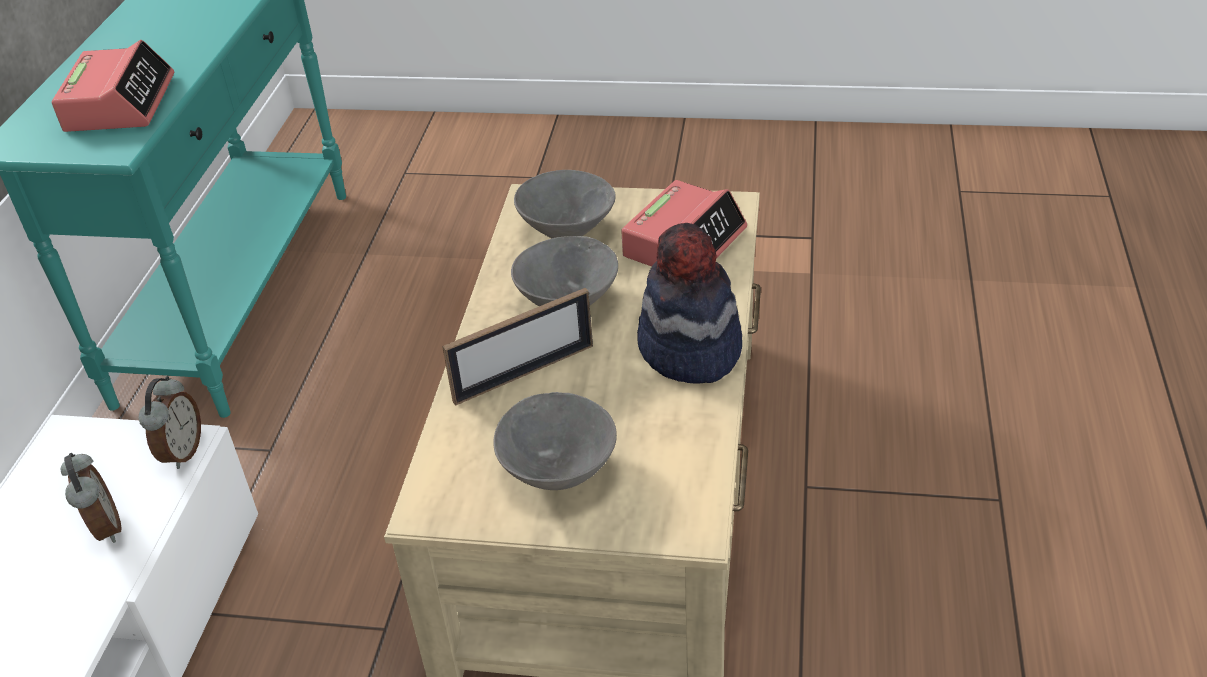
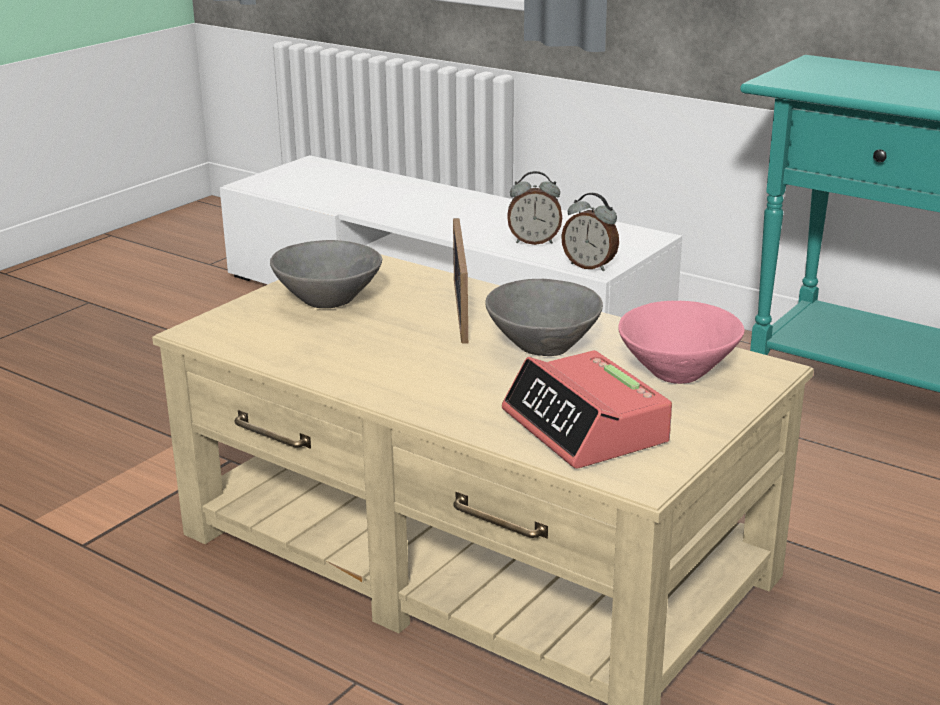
camera: 115 degrees right, 15 degrees down
alarm clock [52,40,174,132] -> none
grey bowl [514,170,616,238] -> pink bowl [618,301,744,384]
hat [637,223,742,384] -> none

